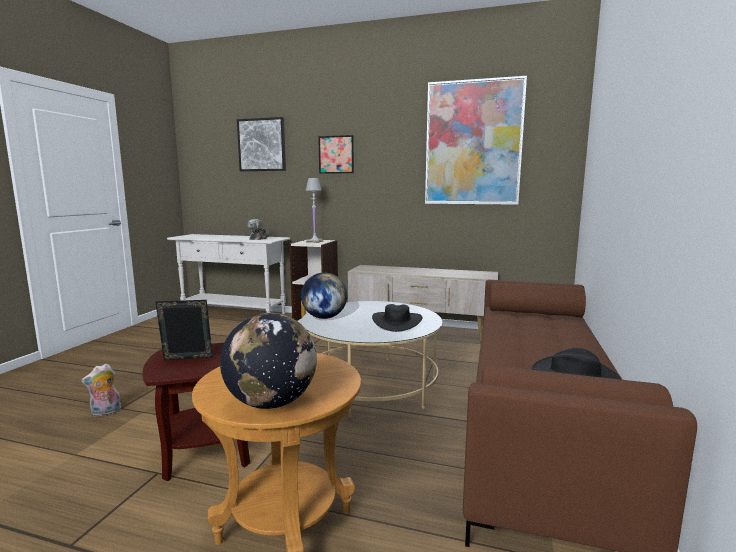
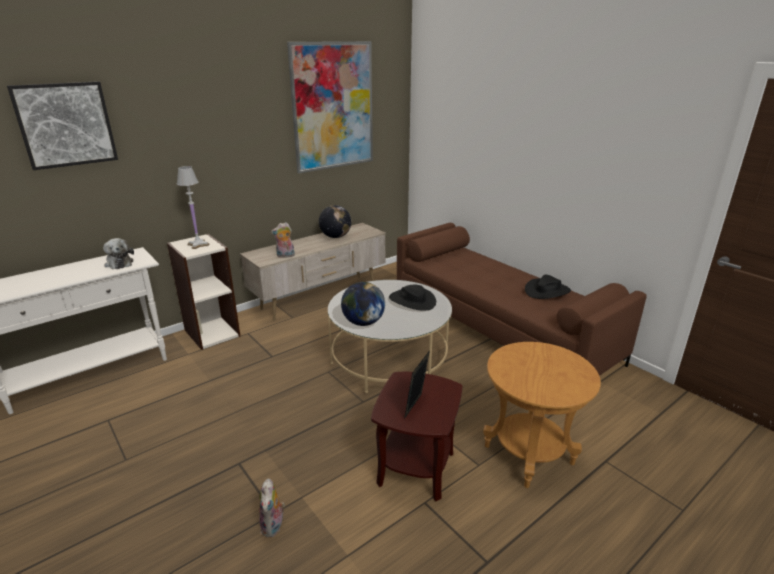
camera: 55 degrees left, 15 degrees up
globe [220,313,317,409] -> globe moved to [319,205,351,238]
picture [318,135,354,174] -> none
none -> plush toy [271,222,295,258]

